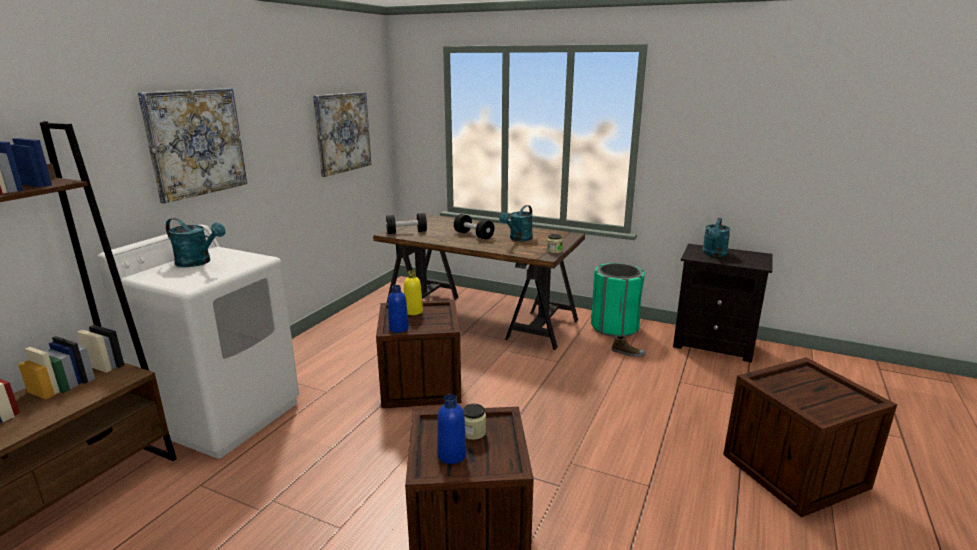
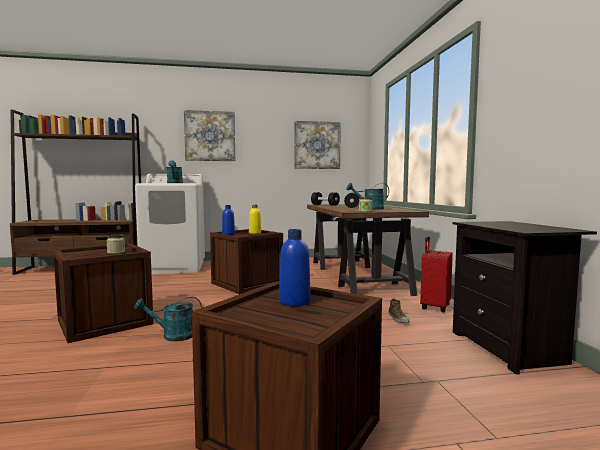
camera: 55 degrees right, 15 degrees down
blue bottle [437,394,466,464] -> blue bottle moved to [279,229,311,306]
green trash can [591,263,645,337] -> red suitcase [420,236,453,312]
turquoise watering can [702,218,731,257] -> turquoise watering can moved to [134,297,202,342]

